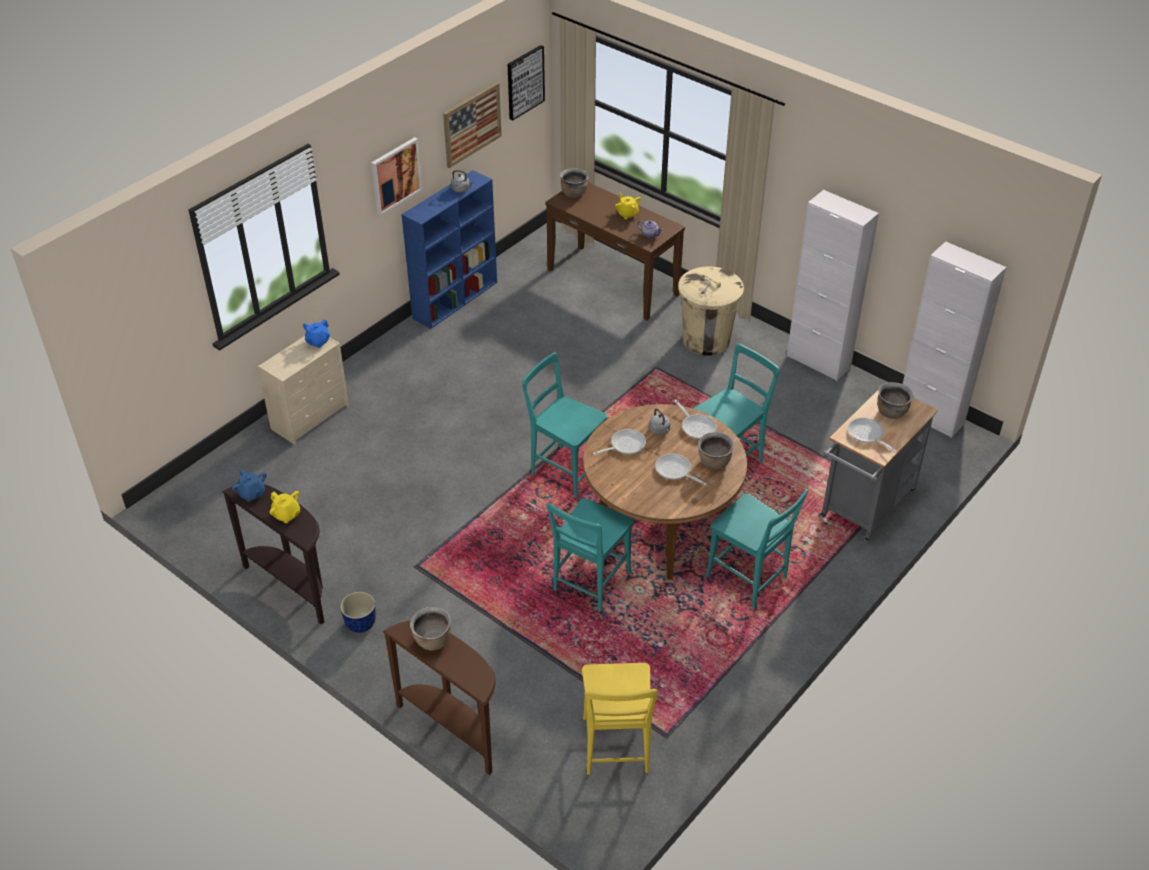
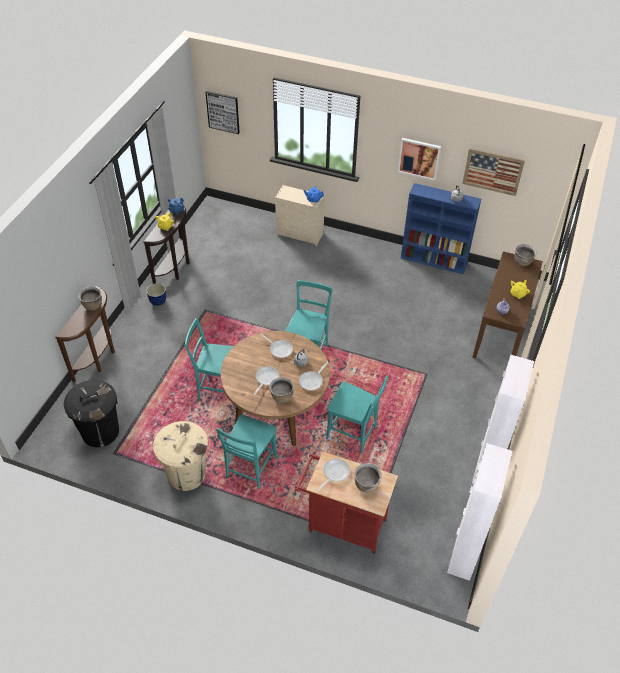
camera: 70 degrees right, 5 degrees up
picture [508,45,545,121] -> picture moved to [205,91,240,134]
yellow chair [582,663,658,775] -> black trash can [64,380,119,447]
beige trash can [678,266,744,356] -> beige trash can moved to [153,421,208,491]
grey cart [819,389,938,542] -> red cart [295,452,398,554]

